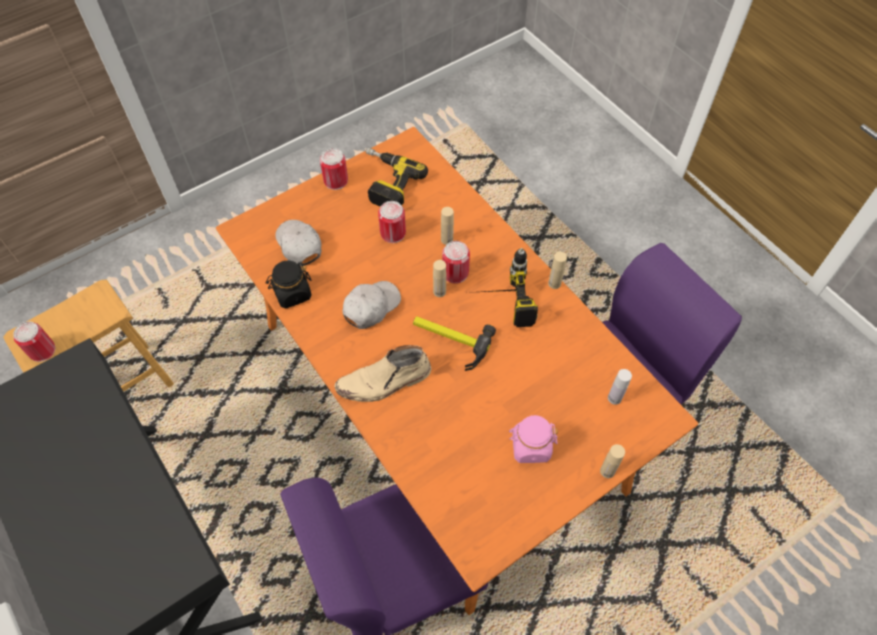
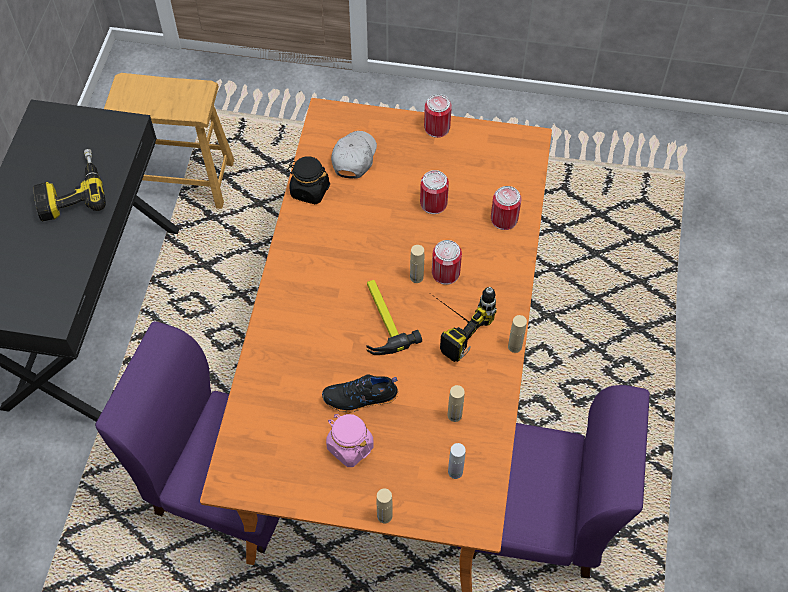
camera: 45 degrees right, 0 degrees up
can [13,321,55,362] -> can moved to [491,186,522,230]
beige boot [334,345,431,402] -> none
white cap [343,281,401,329] -> none
power drill [366,147,428,207] -> power drill moved to [33,149,106,221]
beige bottle [441,207,454,245] -> beige bottle moved to [448,385,465,422]
none -> black shoe [322,374,398,413]

